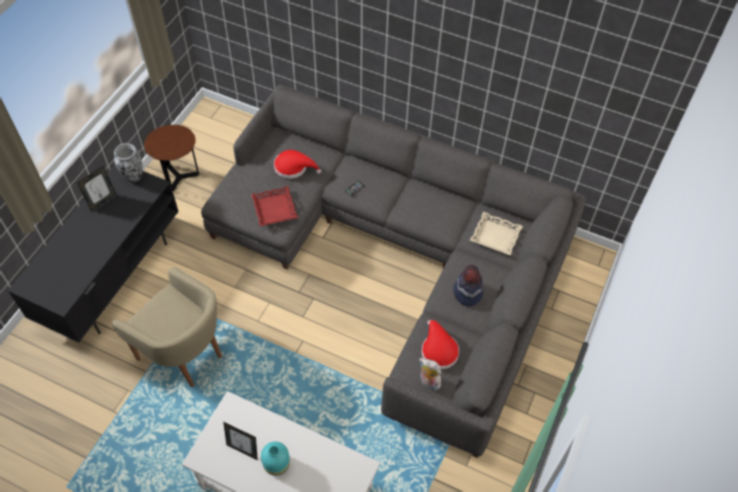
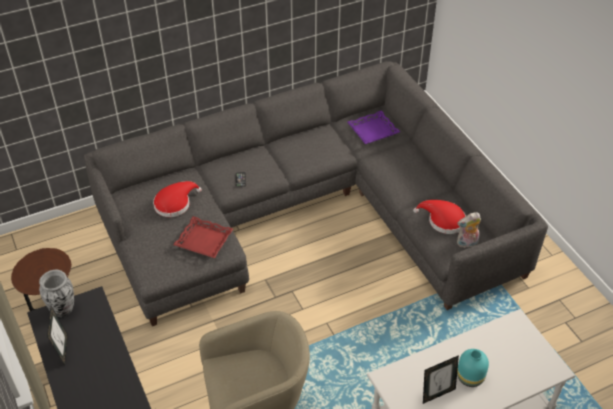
camera: 50 degrees left, 10 degrees down
hat [453,265,483,307] -> none
beige tray [470,212,523,255] -> purple tray [347,110,400,144]

